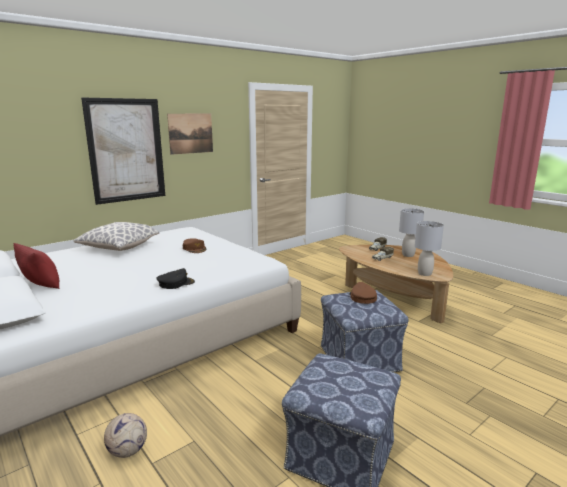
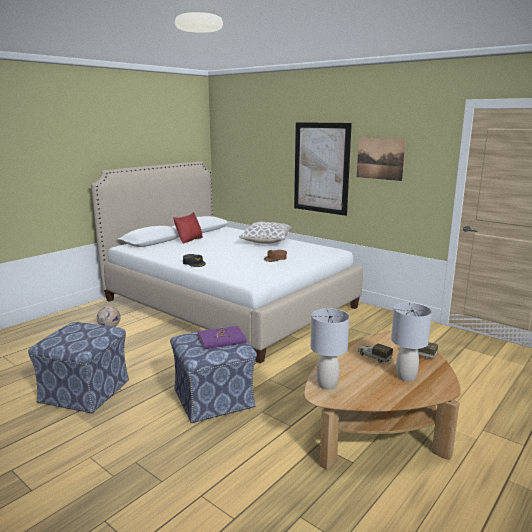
camera: 80 degrees right, 0 degrees up
brown cap [350,282,377,304] -> purple book [197,326,246,349]

